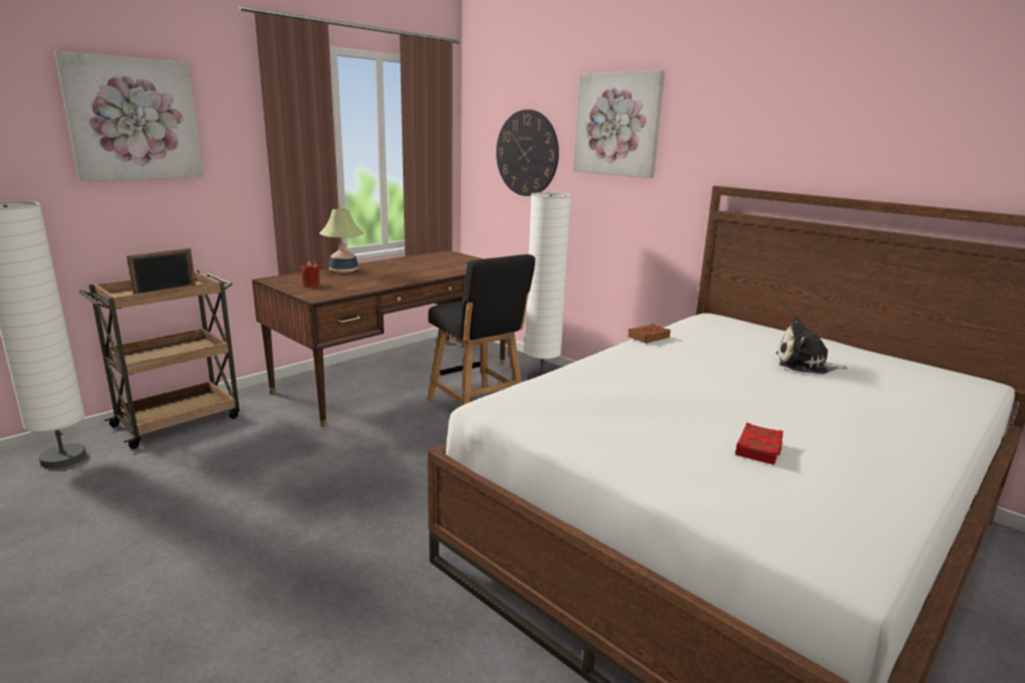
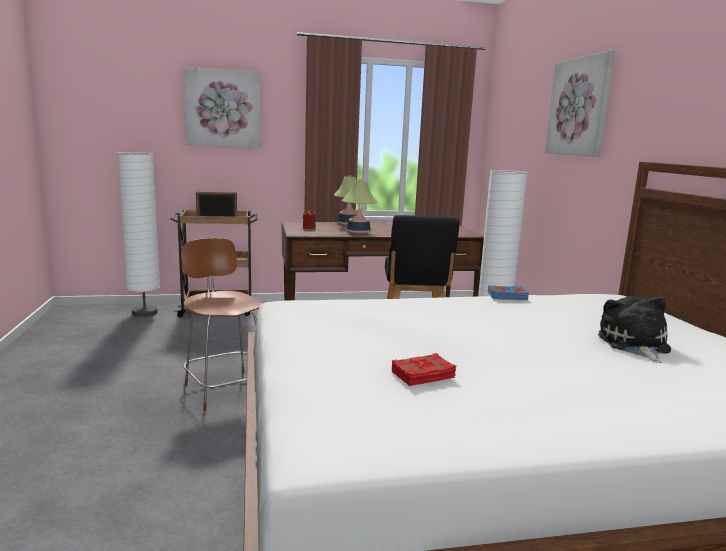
camera: 35 degrees right, 5 degrees down
wall clock [496,109,559,196] -> none
brown book [628,324,670,343] -> blue book [488,285,529,300]
plush toy [776,316,848,374] -> plush toy turned 45 degrees clockwise [598,296,671,363]
none -> brown chair [181,238,263,411]
none -> table lamp [341,179,378,234]

